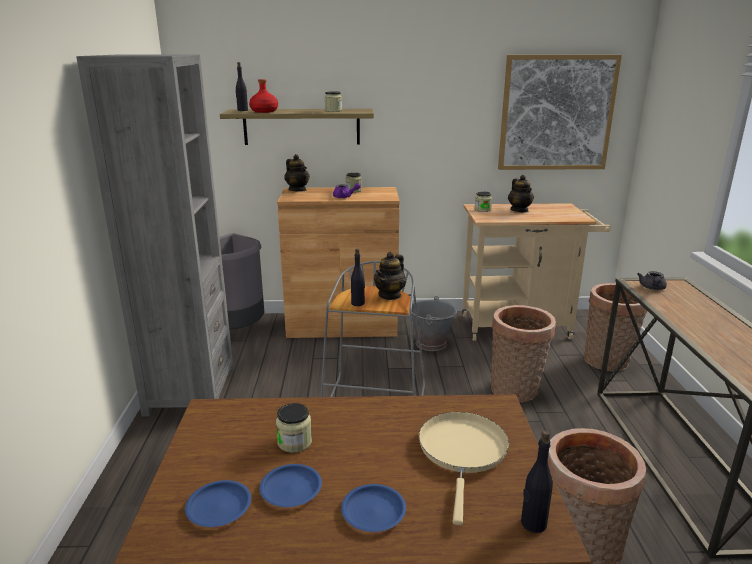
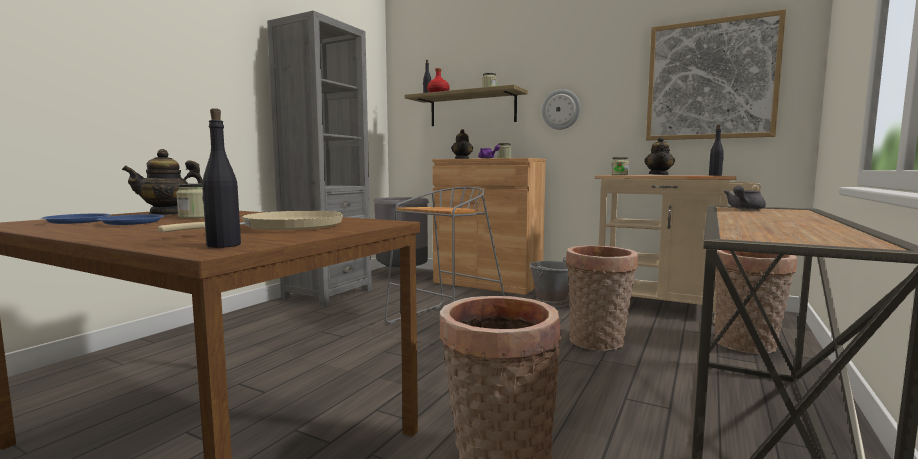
camera: 30 degrees right, 15 degrees down
blue plate [341,484,406,532] -> none
black bottle [351,249,365,306] -> black bottle moved to [709,124,724,176]
teapot [374,251,406,300] -> teapot moved to [122,149,202,215]
none -> wall clock [542,89,580,130]

